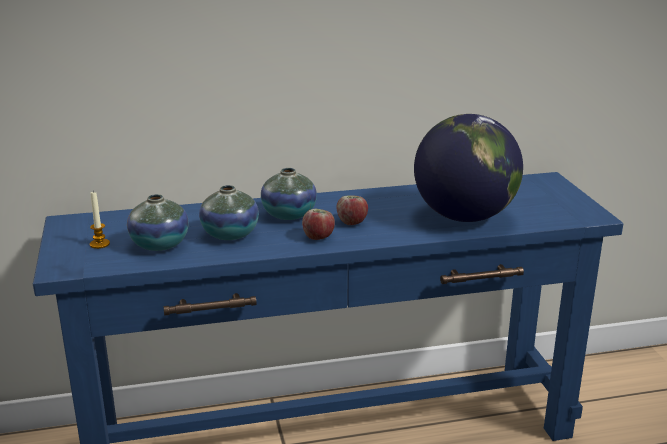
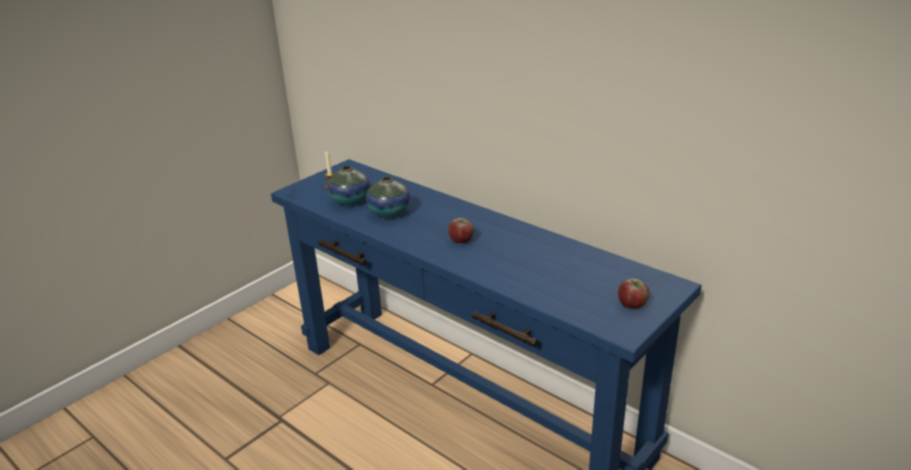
camera: 55 degrees right, 5 degrees up
vase [261,168,317,220] -> none
apple [302,209,335,240] -> apple moved to [618,278,649,309]
globe [414,114,523,222] -> none

